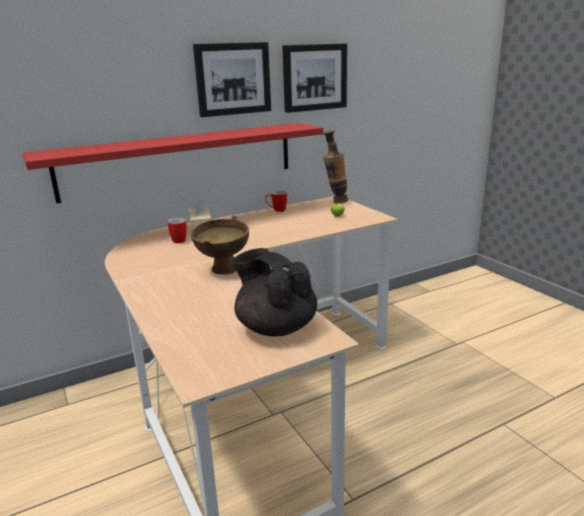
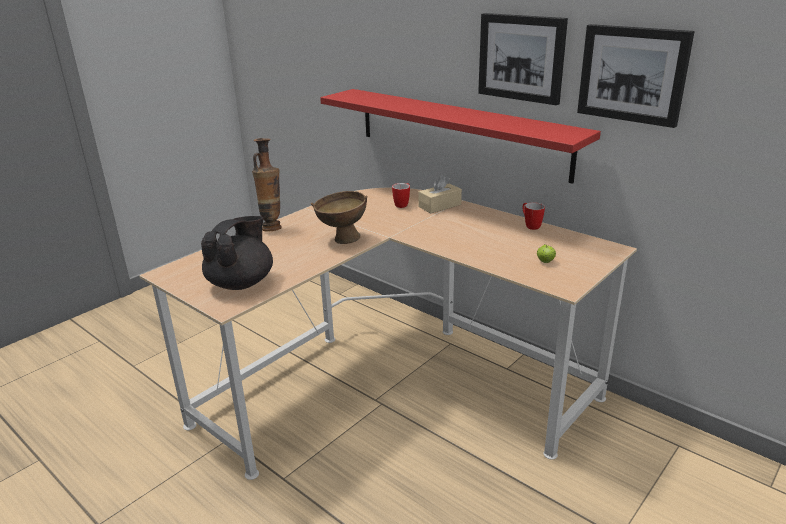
camera: 70 degrees right, 5 degrees up
vase [323,130,348,204] -> vase moved to [252,138,282,231]

